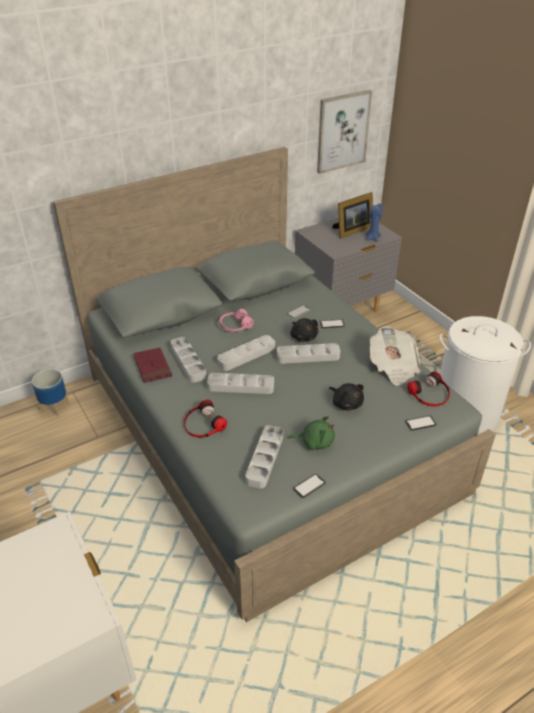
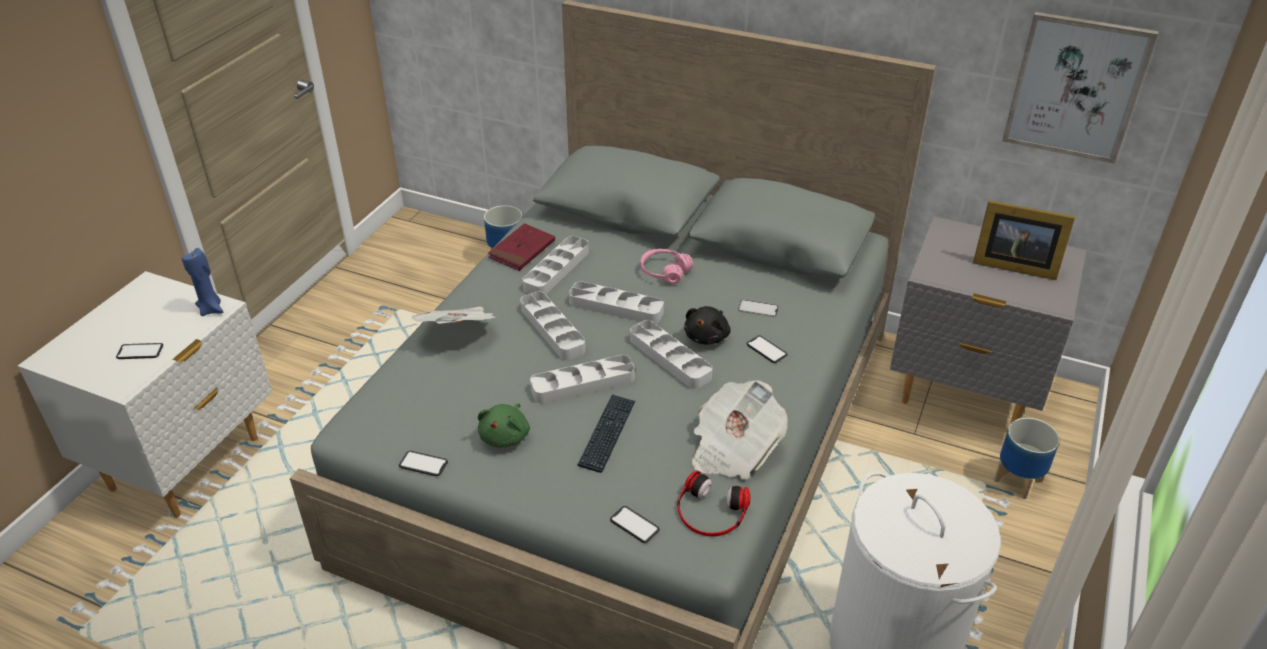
camera: 55 degrees right, 0 degrees up
headphones [184,400,227,437] -> newspaper [412,307,496,324]
grey tray [245,425,283,489] -> grey tray moved to [530,355,635,403]
green plush toy [289,416,335,450] -> green plush toy turned 45 degrees clockwise [478,403,530,448]
black plush toy [329,383,364,411] -> keyboard [578,394,635,473]
blue candle [366,204,382,241] -> blue candle moved to [182,248,223,316]
none -> phone [116,343,163,359]
none -> planter [994,418,1060,499]

